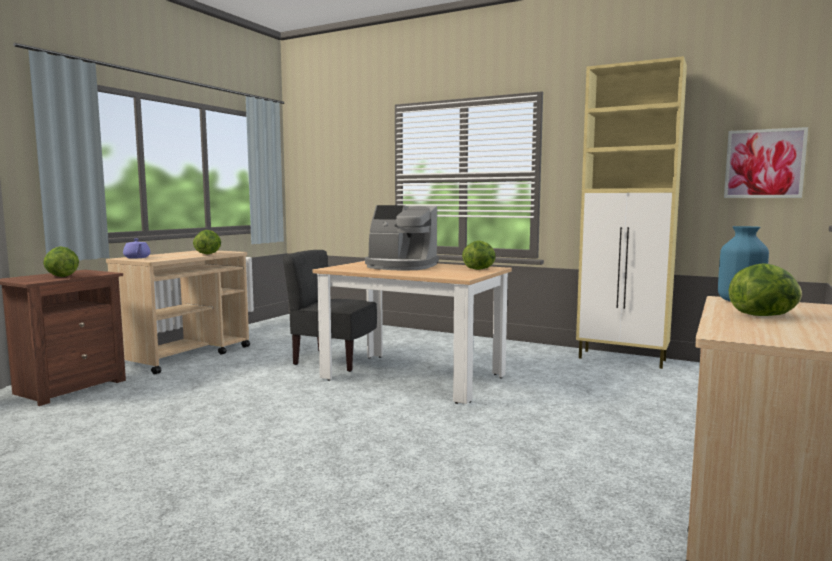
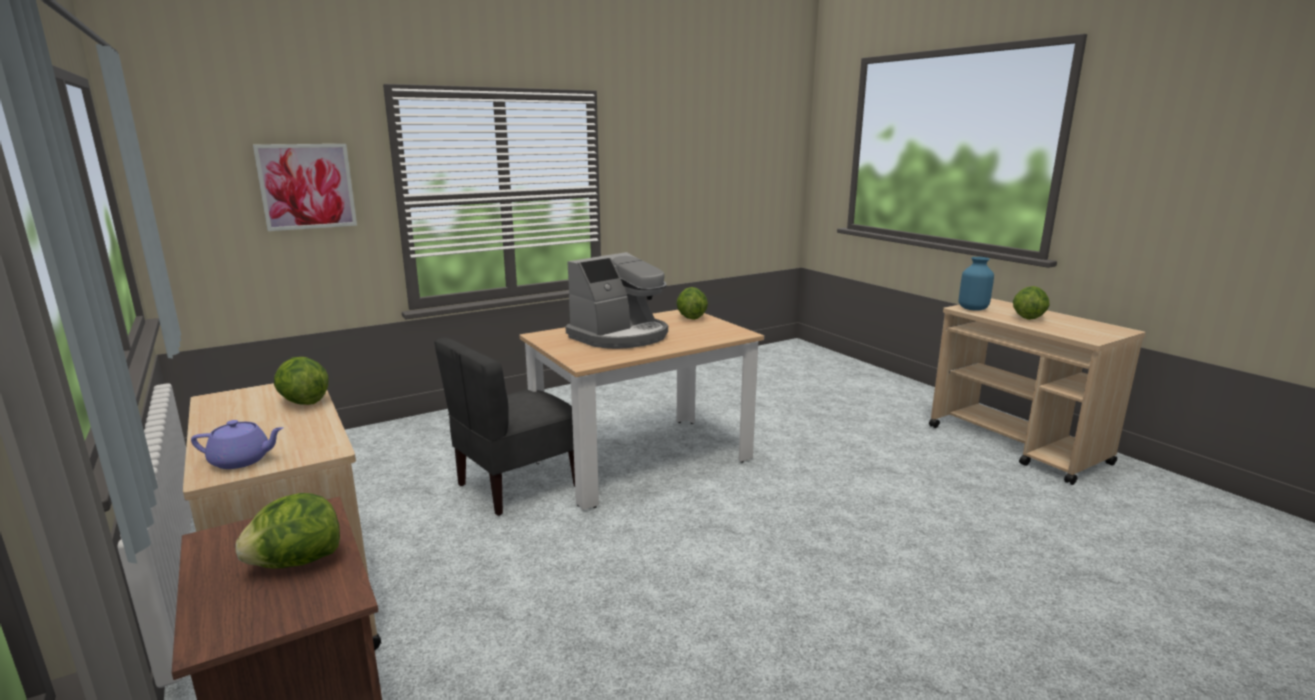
camera: 60 degrees left, 10 degrees up
beige cabinet [576,56,687,369] -> none
picture [724,127,808,198] -> picture moved to [253,144,357,231]

